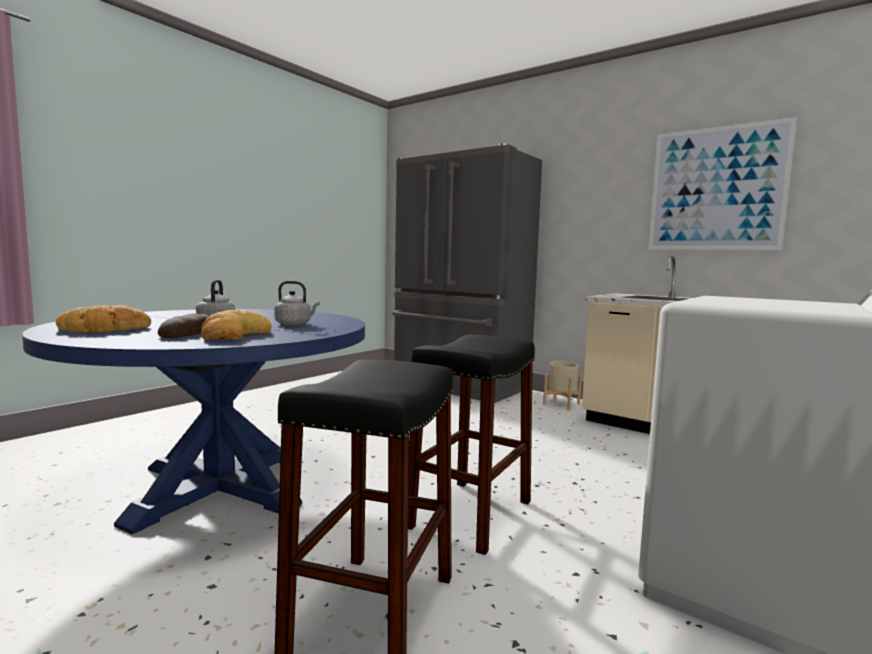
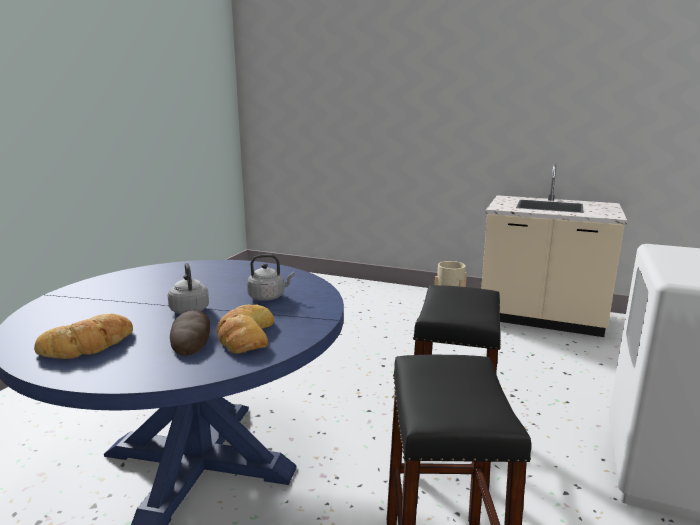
camera: 15 degrees left, 10 degrees up
grey fridge [392,143,542,403] -> none
picture [649,117,797,250] -> none

